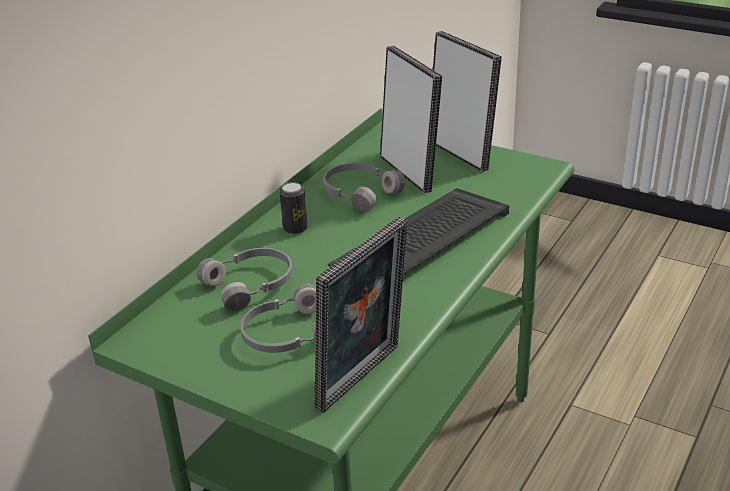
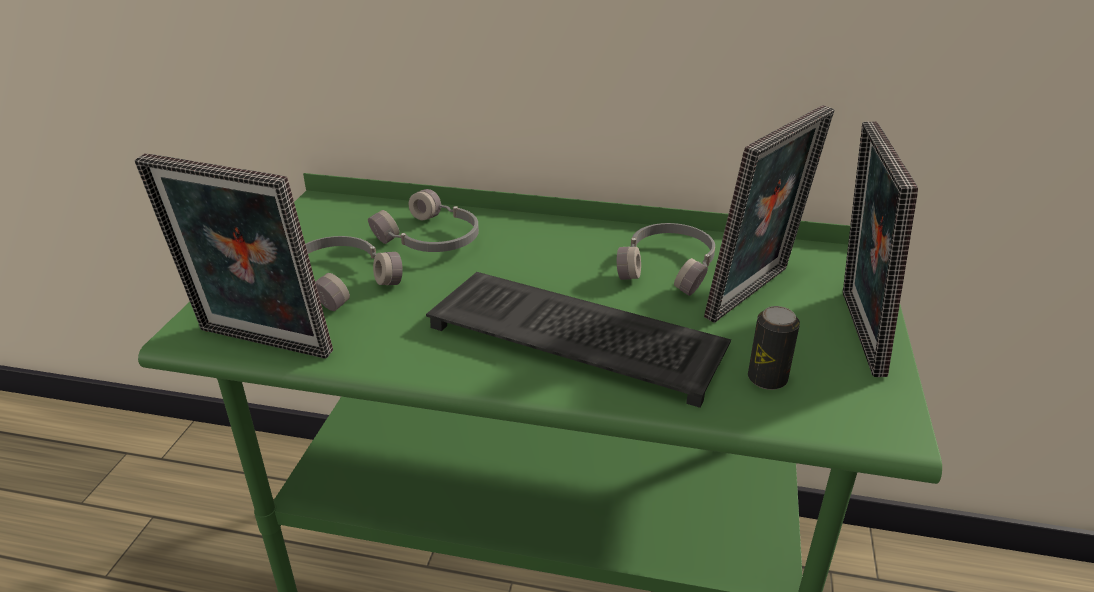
camera: 70 degrees right, 0 degrees up
can [280,182,308,234] -> can moved to [748,306,800,390]
picture frame [433,31,502,172] -> picture frame turned 150 degrees clockwise [843,121,918,377]

